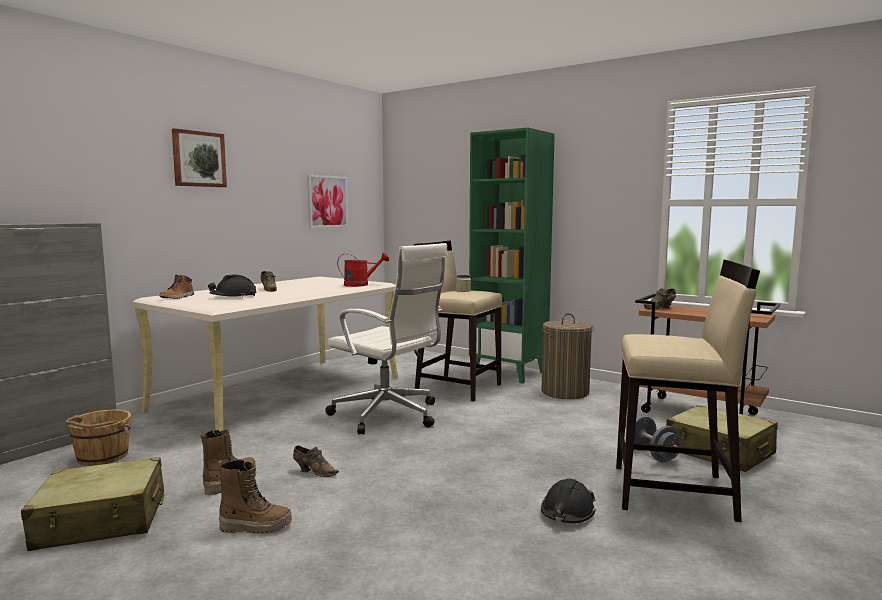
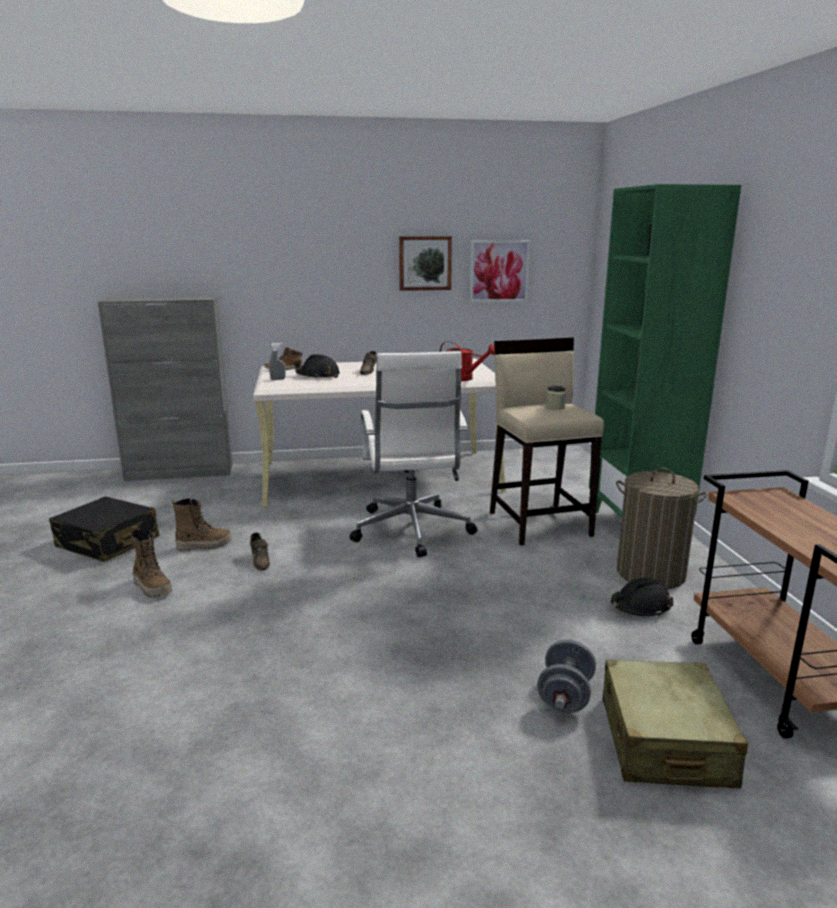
camera: 45 degrees right, 10 degrees up
beige suitcase [21,457,164,551] -> black suitcase [49,496,160,562]
brown bucket [65,410,131,466] -> none
picture [172,128,227,187] -> picture moved to [399,236,452,291]
black hard hat [541,479,596,523] -> black hard hat moved to [611,578,673,617]
beige stool [616,260,760,522] -> none
brown shoe [644,288,676,309] -> none
none -> grey spray bottle [269,343,286,380]

